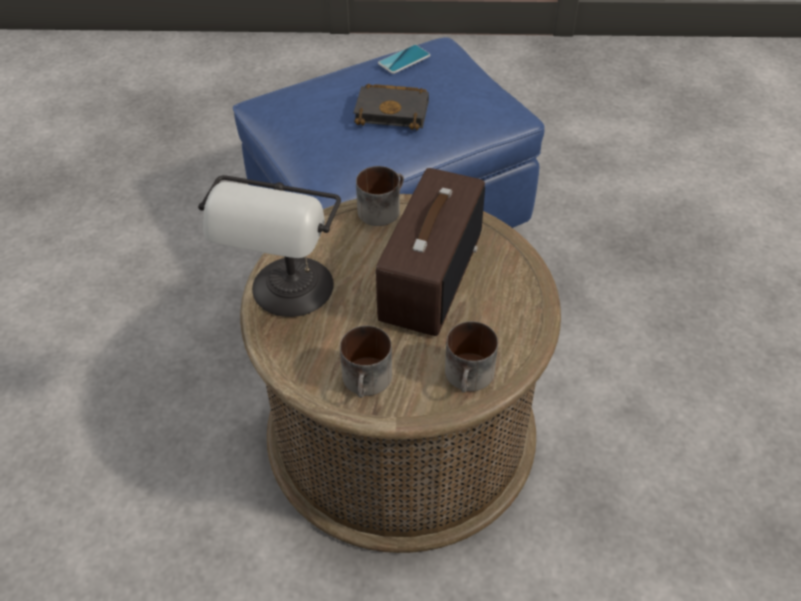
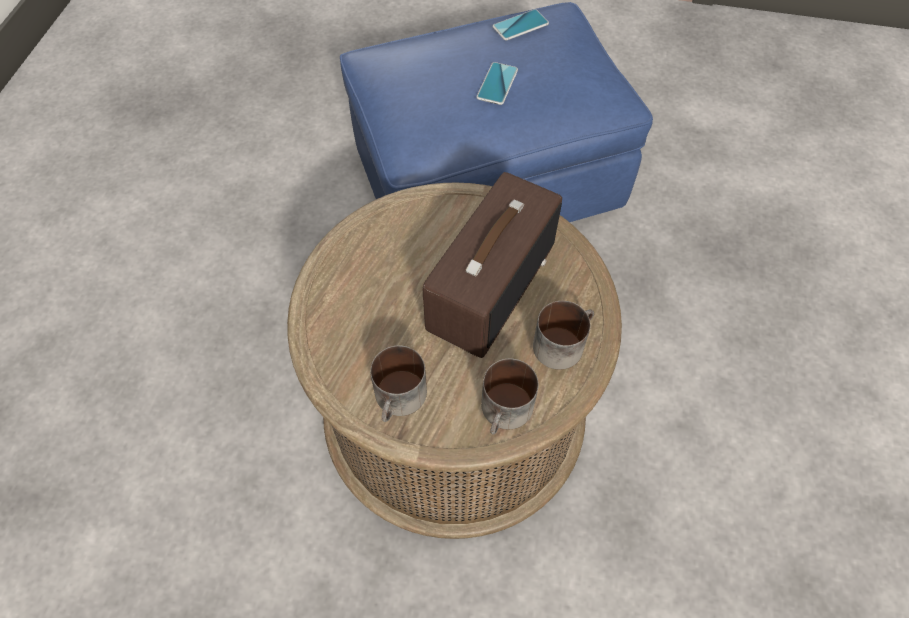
camera: 10 degrees right, 10 degrees up
table lamp [198,175,341,317] -> none
black book [354,84,429,130] -> phone [476,62,518,105]
mug [356,166,404,226] -> mug moved to [533,301,594,370]

